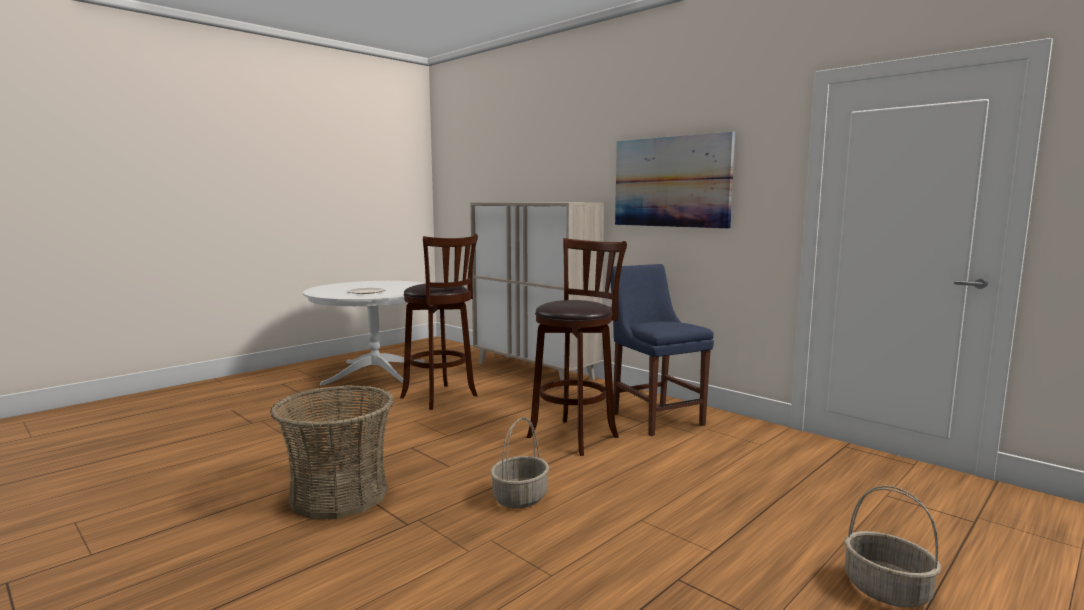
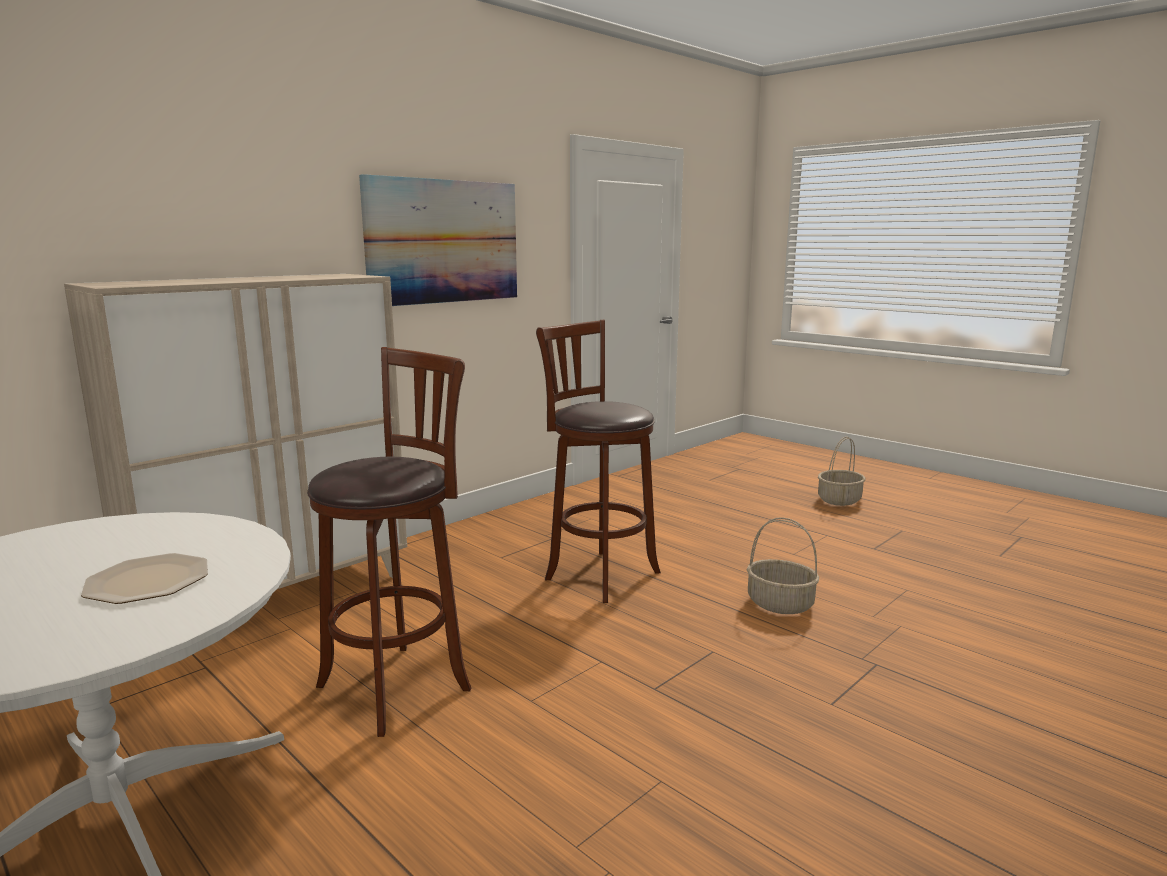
camera: 90 degrees left, 5 degrees up
basket [270,385,394,519] -> none
blue chair [610,264,714,436] -> none

